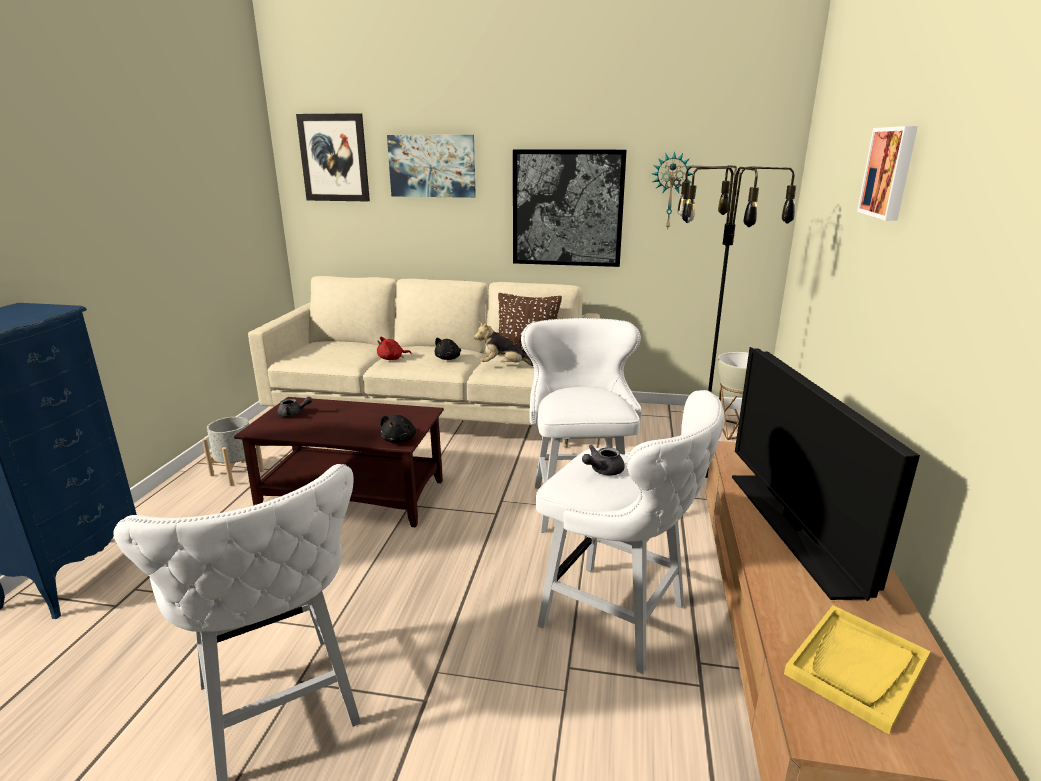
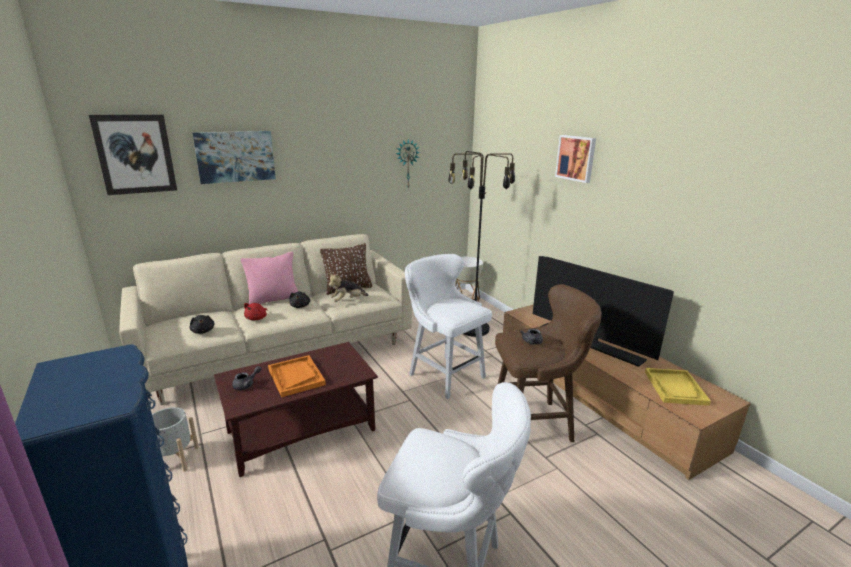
camera: 40 degrees left, 0 degrees up
black plush toy [380,415,416,443] -> black plush toy moved to [190,315,215,334]
picture [513,149,627,267] -> none
white stool [536,390,725,674] -> brown stool [495,284,602,442]
none -> pink pillow [241,252,298,304]
none -> orange tray [268,355,326,397]

